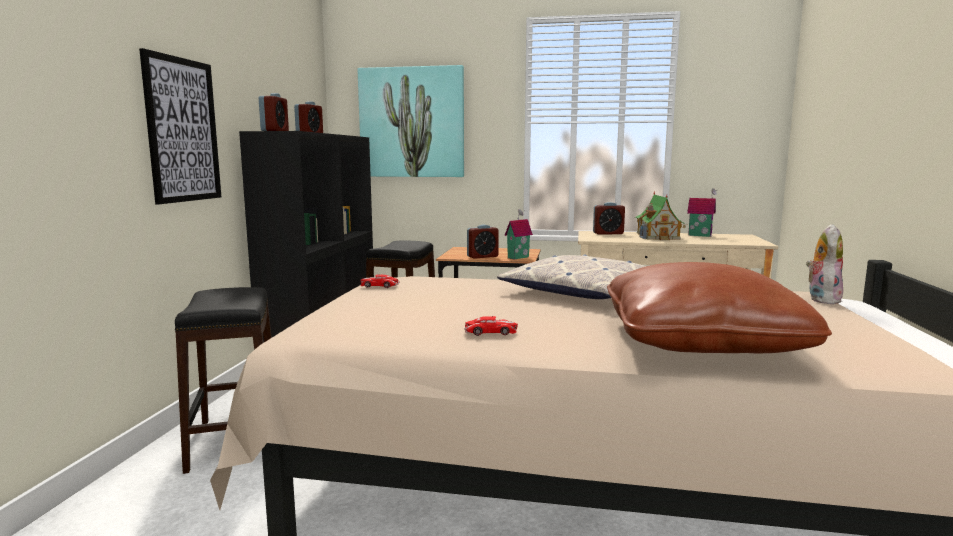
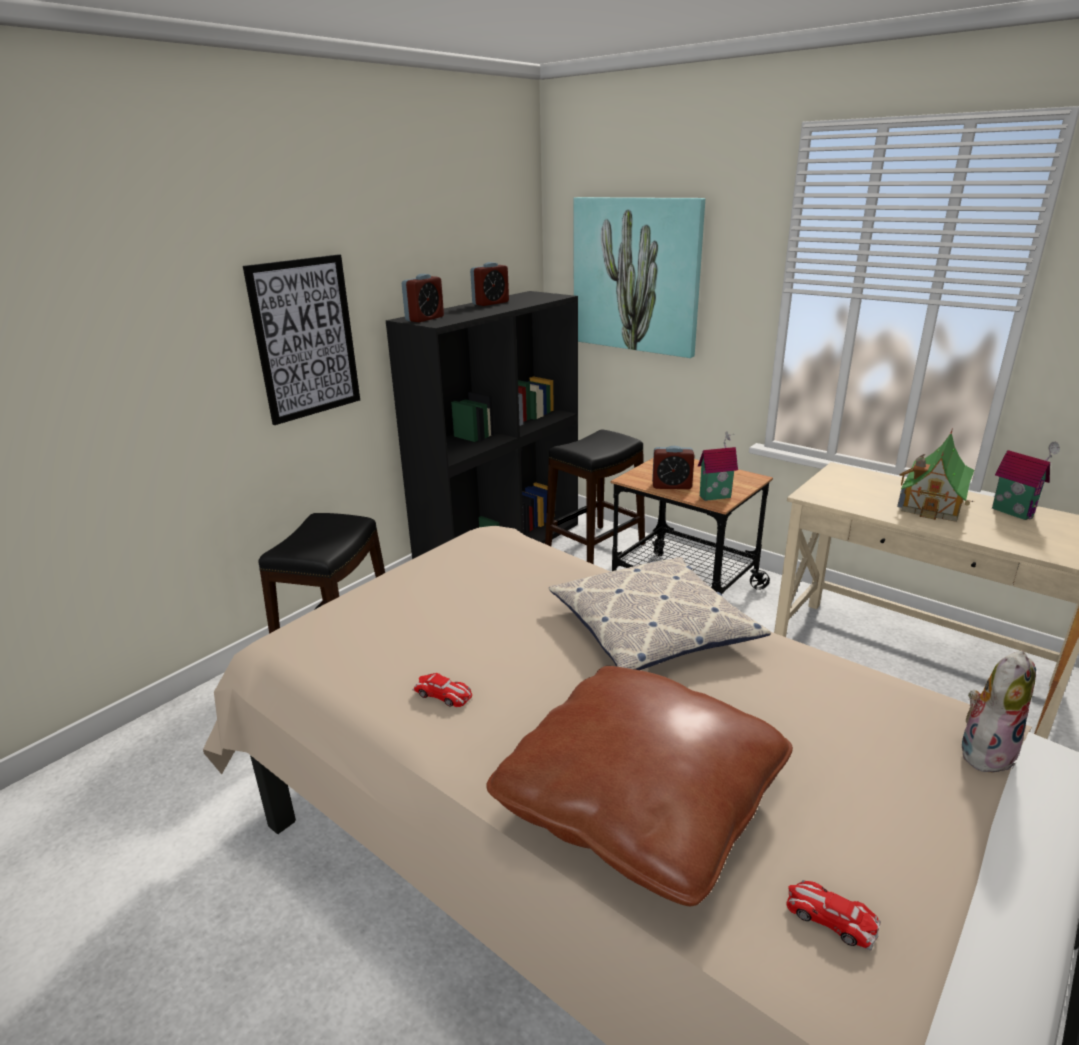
camera: 30 degrees right, 15 degrees up
toy car [360,274,400,288] -> toy car moved to [787,880,881,951]
alarm clock [593,202,625,235] -> none

